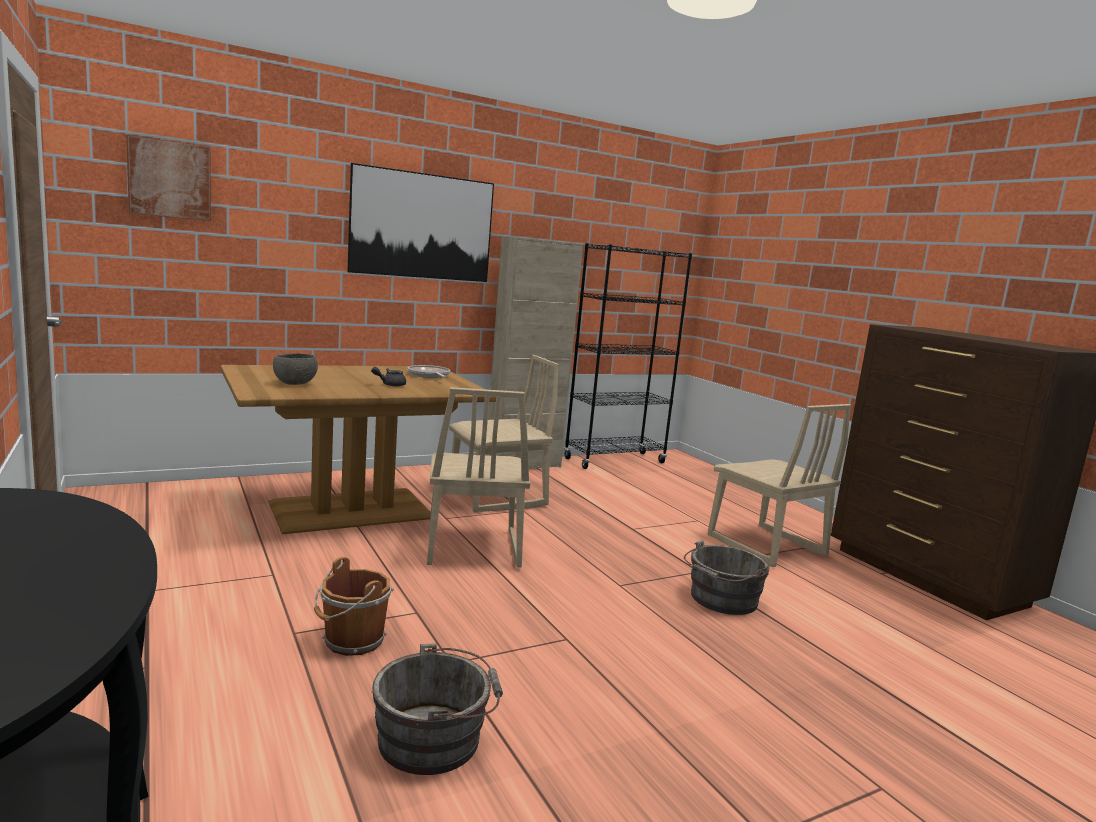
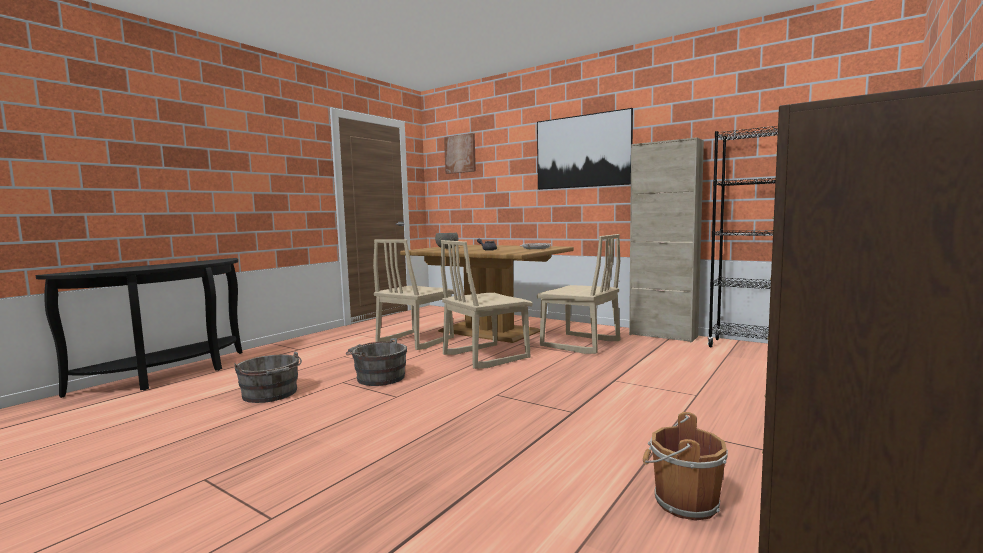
camera: 65 degrees right, 5 degrees down
brown bucket [314,557,394,656] -> brown bucket moved to [643,412,728,521]
grey bucket [684,540,770,615] -> grey bucket moved to [345,338,407,386]
beige chair [708,404,851,567] -> beige chair moved to [373,239,454,350]

